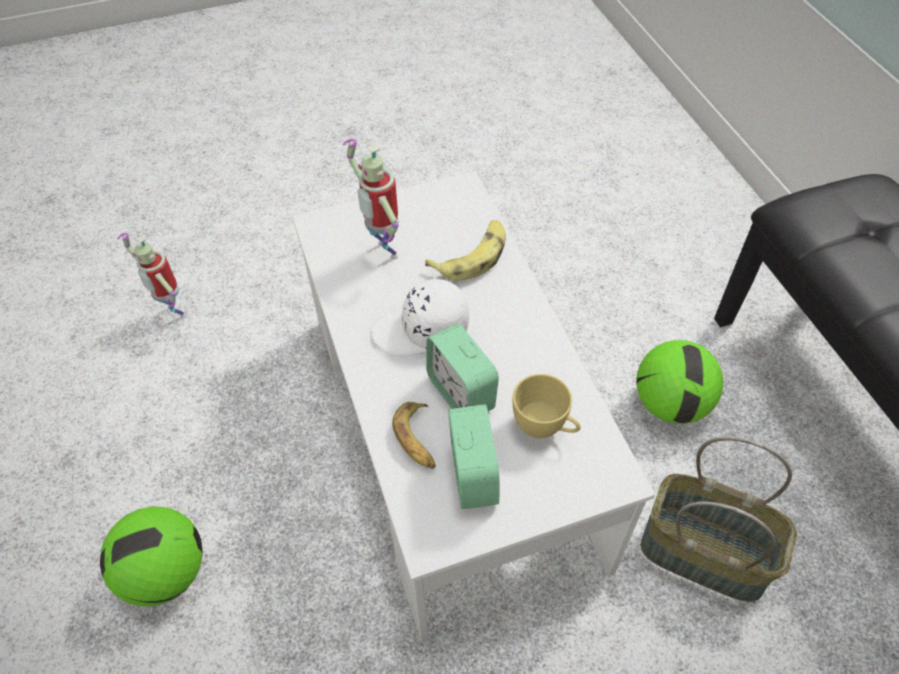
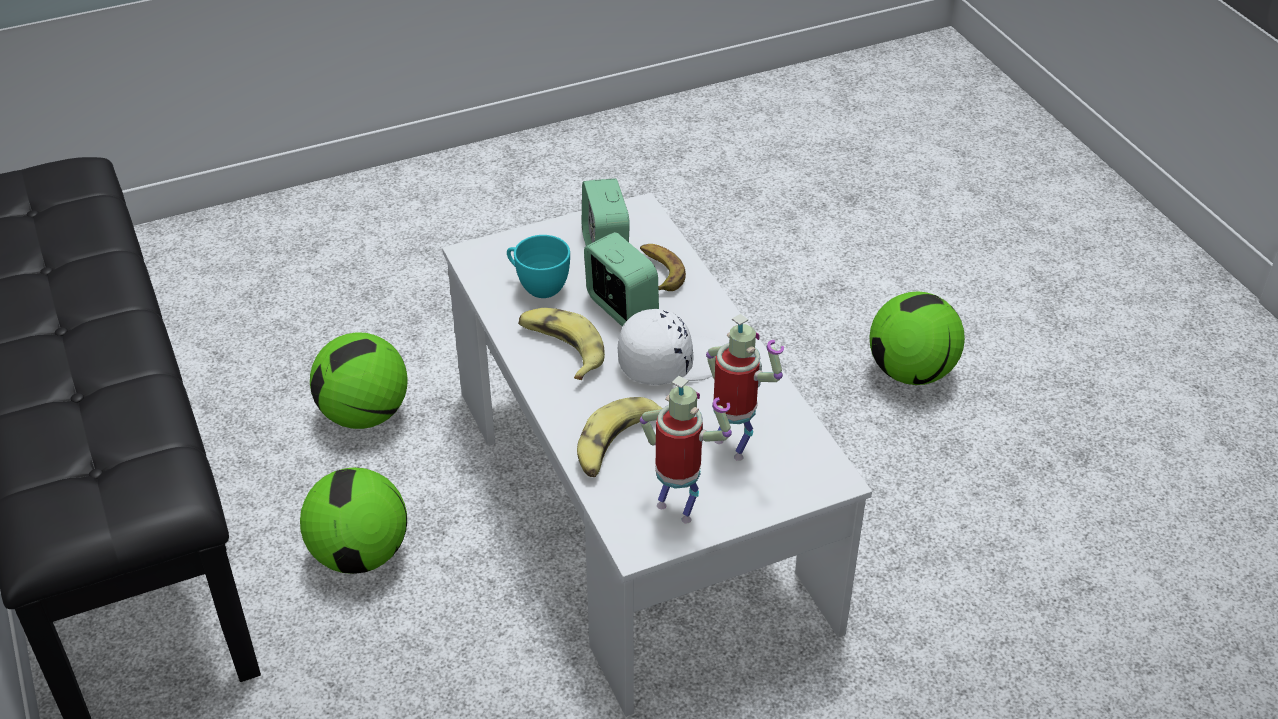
camera: 175 degrees right, 10 degrees down
toy robot [118,233,186,318] -> toy robot moved to [640,376,732,523]
yellow cup [513,374,581,438] -> turquoise cup [507,235,570,298]
basket [641,437,797,602] -> football [310,332,408,429]
none -> banana [518,308,605,380]

